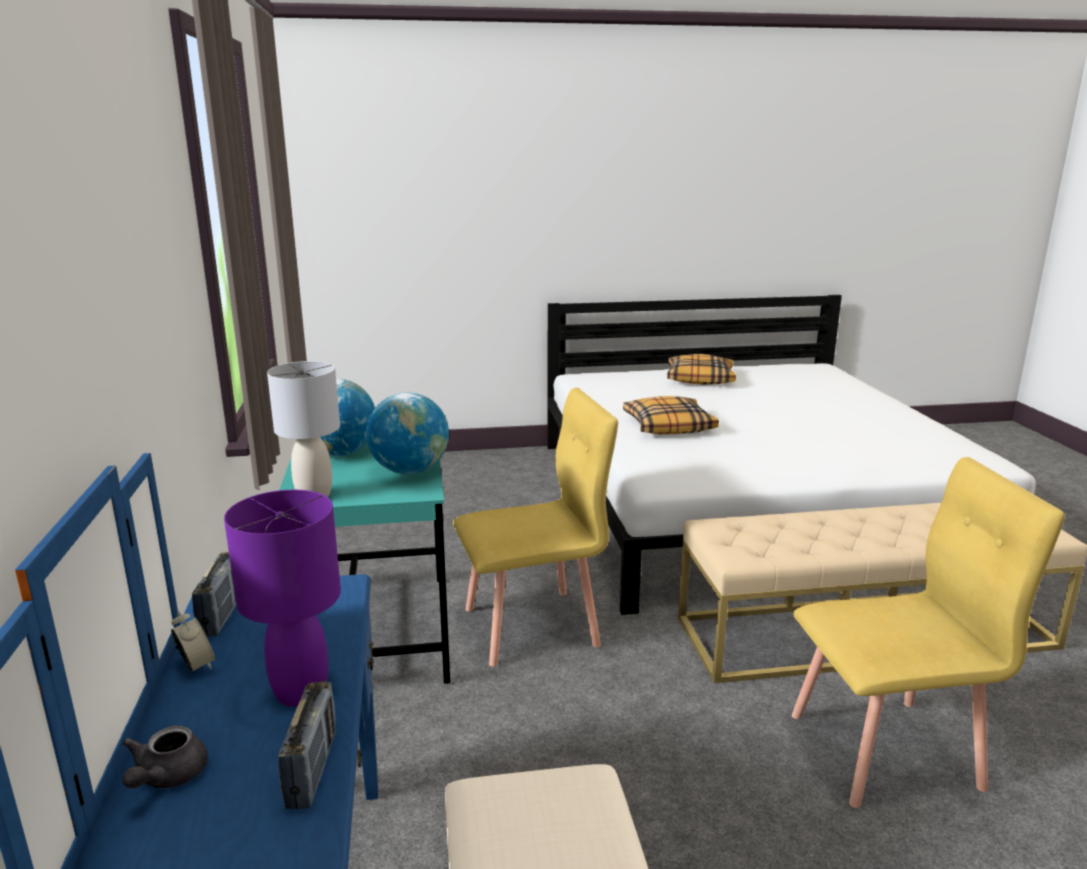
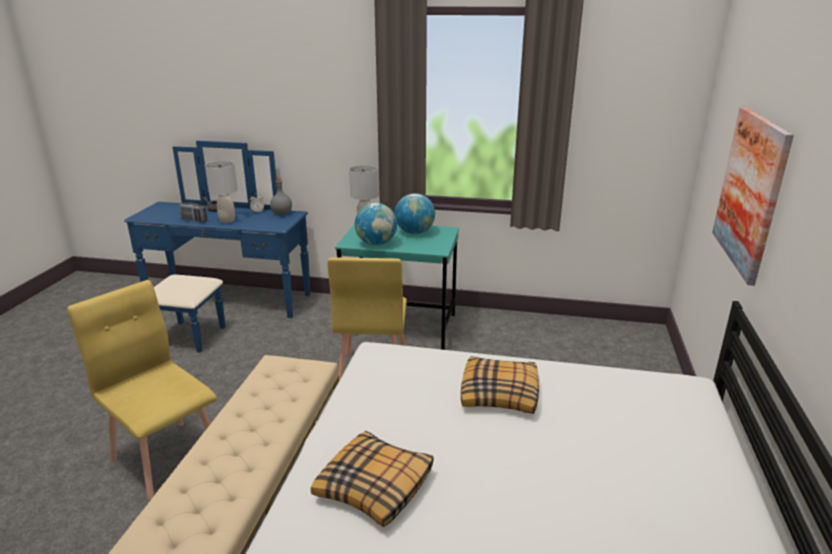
camera: 110 degrees right, 5 degrees up
radio [192,552,236,637] -> grey bottle [270,178,292,215]
purple table lamp [224,490,341,707] -> grey table lamp [205,161,238,223]
pillow [667,354,736,385] -> pillow moved to [311,431,433,527]
yellow chair [792,457,1065,808] -> yellow chair turned 120 degrees clockwise [67,280,217,500]
none -> picture [712,107,794,286]

